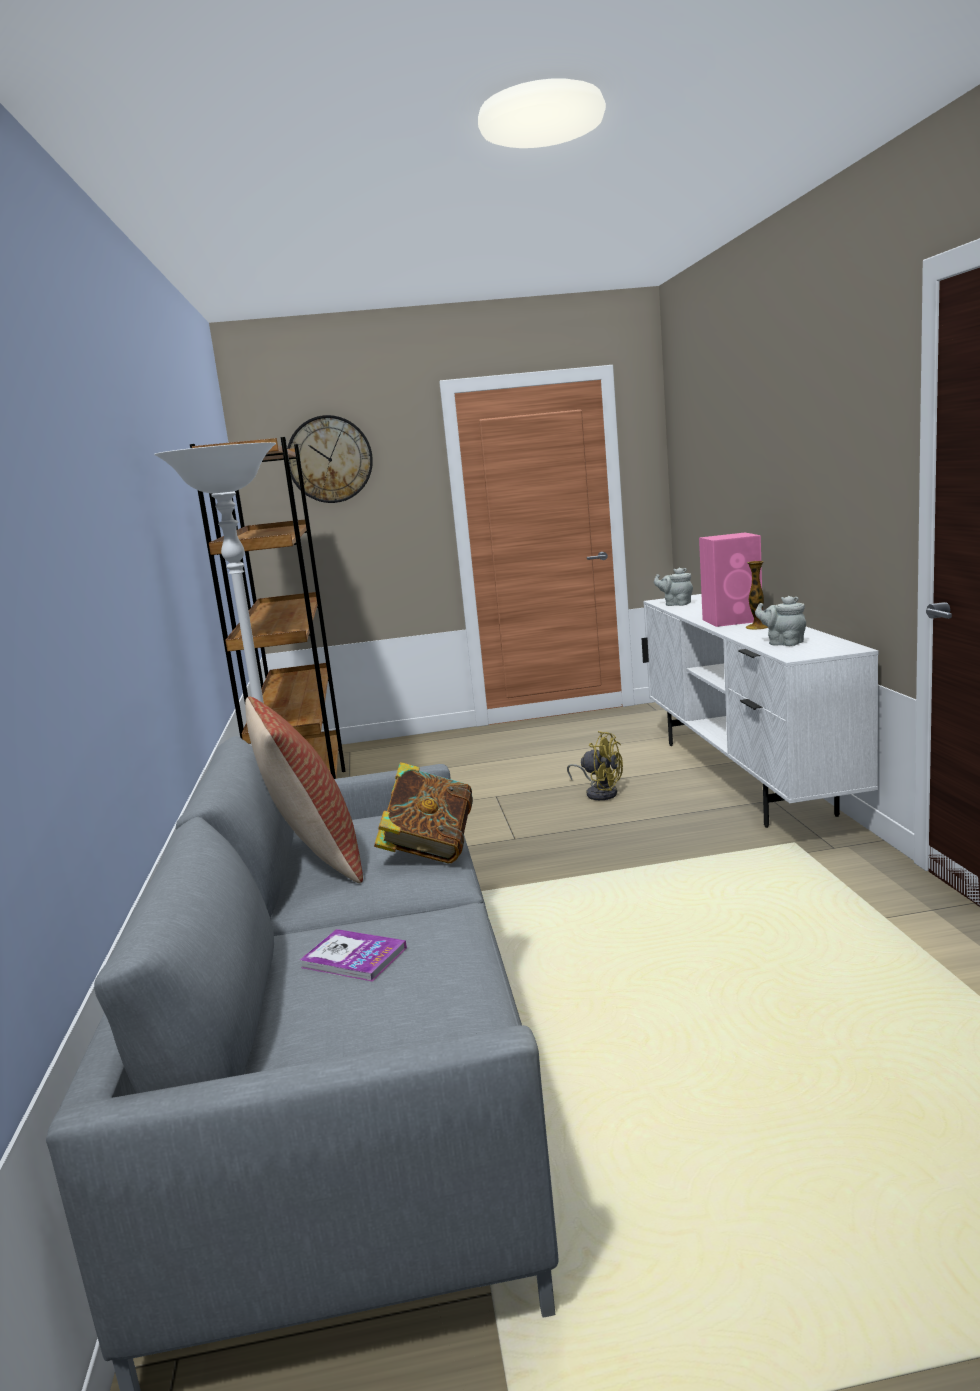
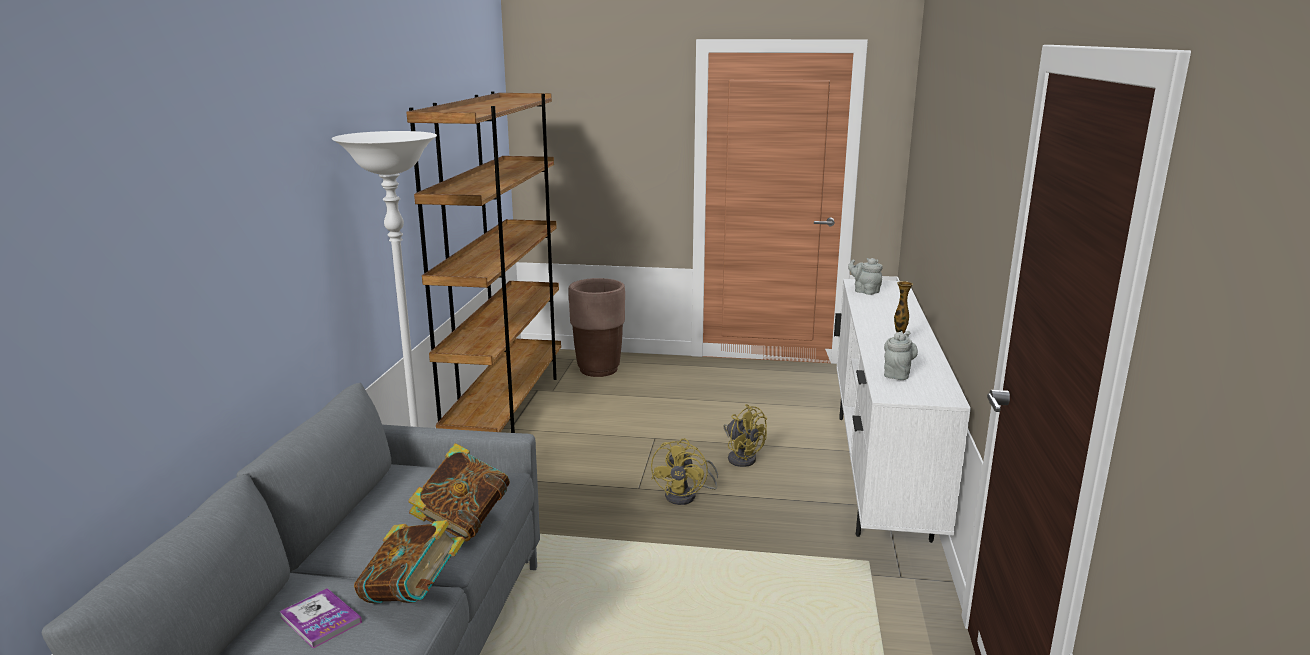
camera: 15 degrees right, 5 degrees up
pillow [245,696,363,883] -> none
wall clock [287,415,373,503] -> none
pink speaker [699,533,763,627] -> none
grey teapot [755,596,806,646] -> grey teapot turned 60 degrees clockwise [884,331,918,380]
none -> book [354,520,465,603]
none -> brown planter [569,278,625,377]
none -> yellow fan [651,438,718,505]

